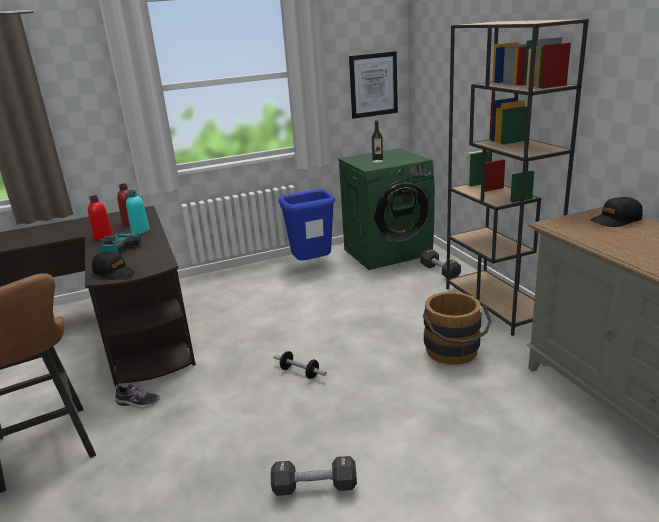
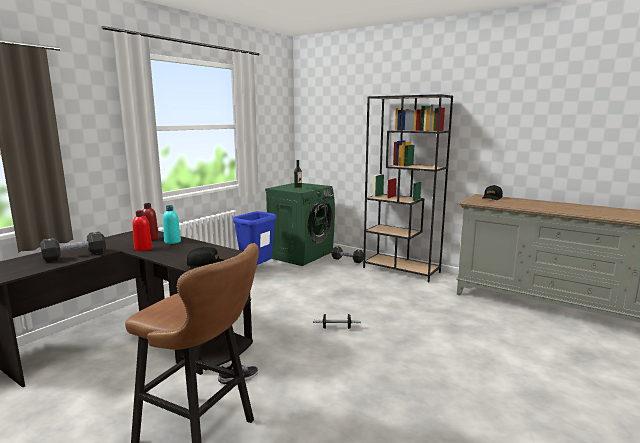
camera: 35 degrees left, 10 degrees down
power drill [100,233,141,254] -> none
black dumbbell [271,456,357,496] -> black dumbbell moved to [40,232,106,262]
picture [349,51,398,119] -> none
brown bucket [423,292,492,365] -> none

